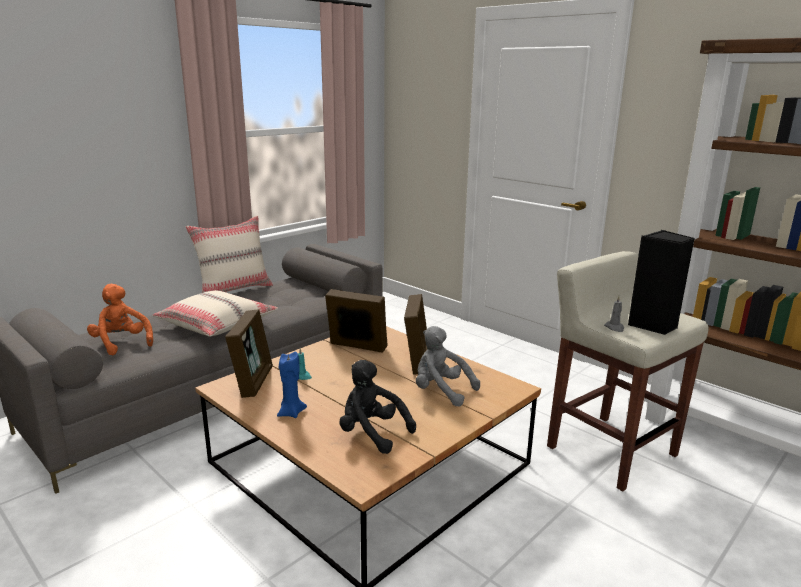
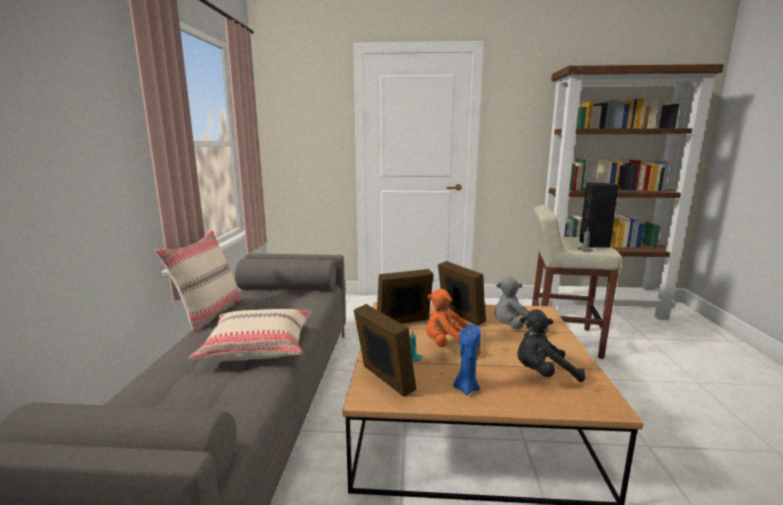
camera: 40 degrees left, 5 degrees down
orange plush toy [87,284,153,355] -> orange plush toy moved to [426,289,481,356]

